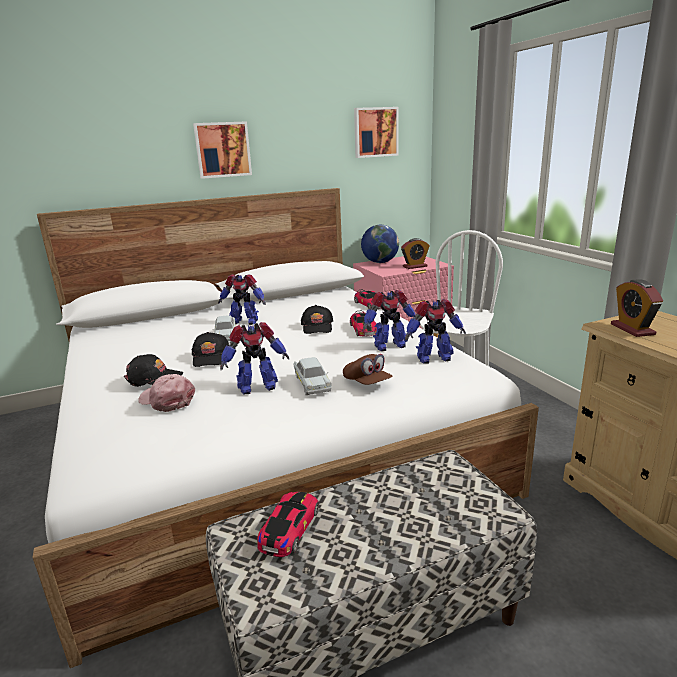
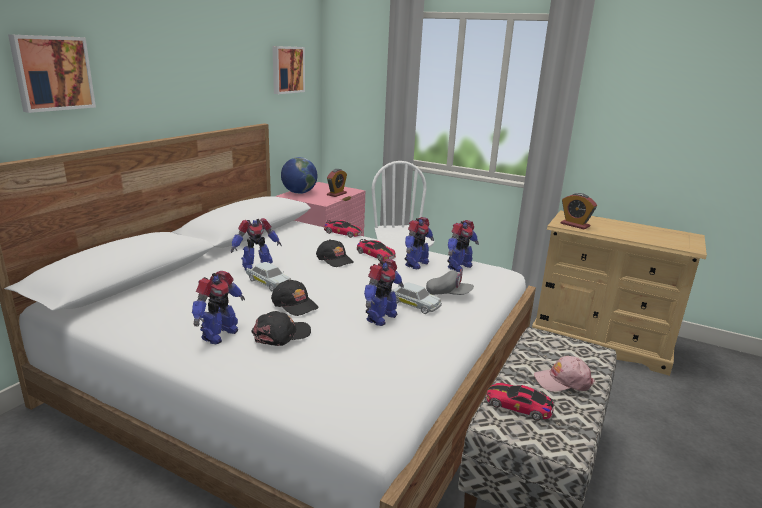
camera: 40 degrees left, 0 degrees up
pink cap [138,374,195,412] -> pink cap moved to [534,356,595,392]
picture [193,121,252,179] -> picture moved to [8,34,96,113]
toy car [257,492,319,557] -> toy car turned 45 degrees counterclockwise [486,383,554,421]
brown cap [343,354,393,385] -> grey cap [426,269,474,295]
none -> toy robot [192,271,245,344]

